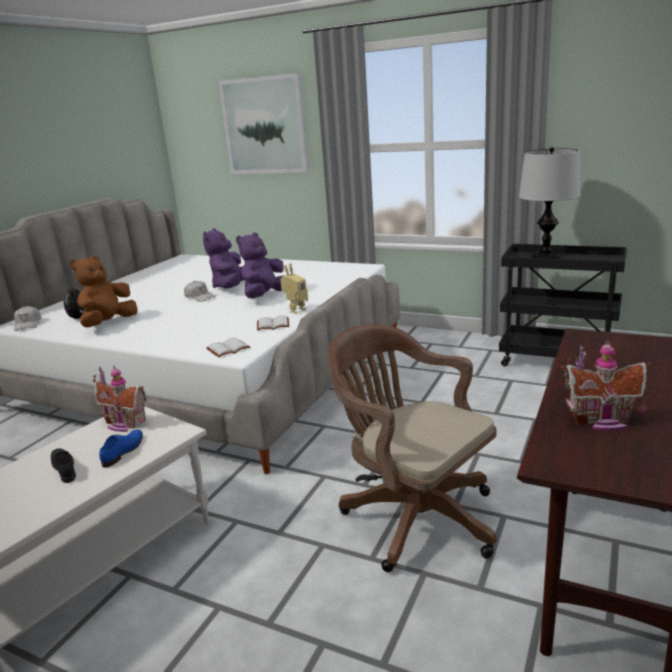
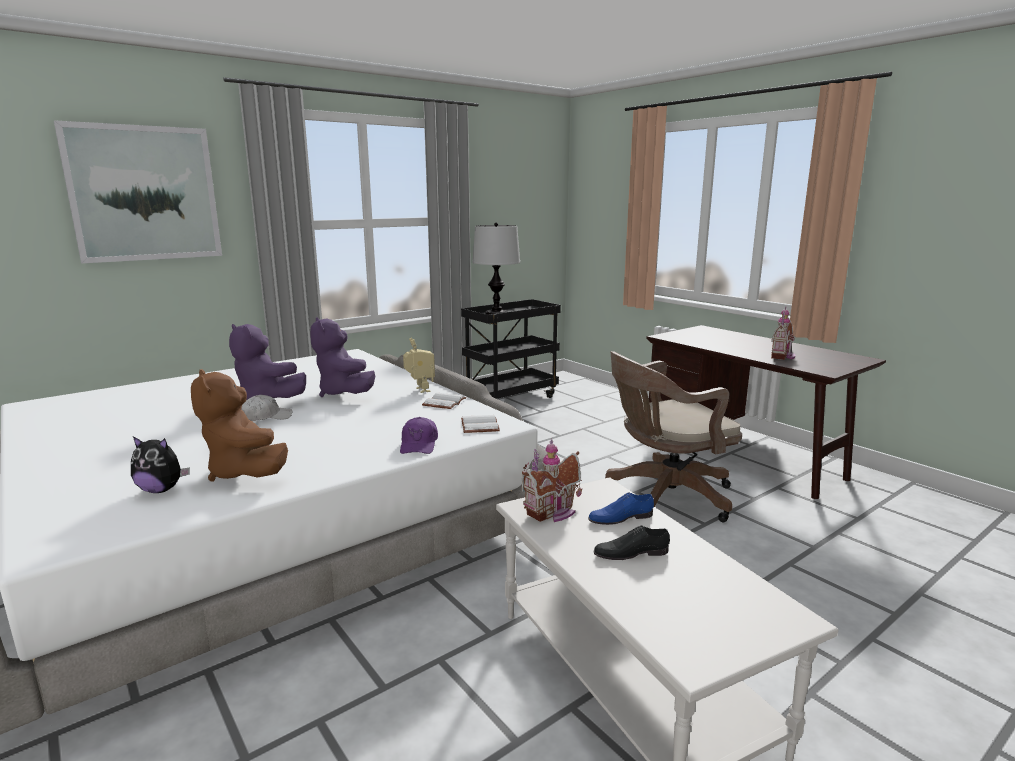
camera: 65 degrees left, 5 degrees down
white cap [14,306,41,331] -> none
blue shoe [99,430,143,468] -> blue shoe turned 60 degrees counterclockwise [588,492,654,525]
none -> purple cap [400,417,438,454]

